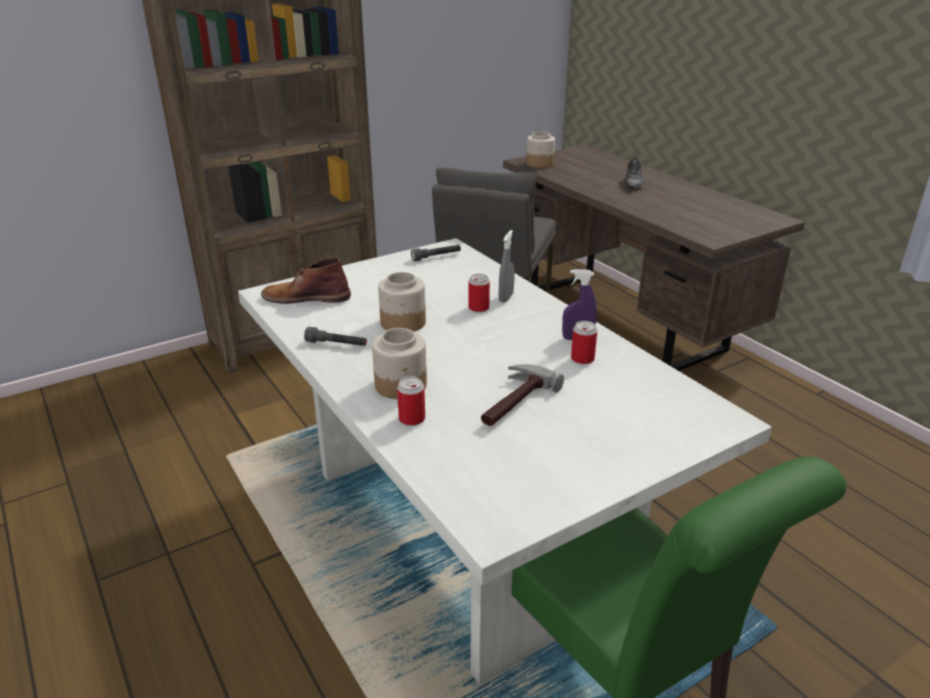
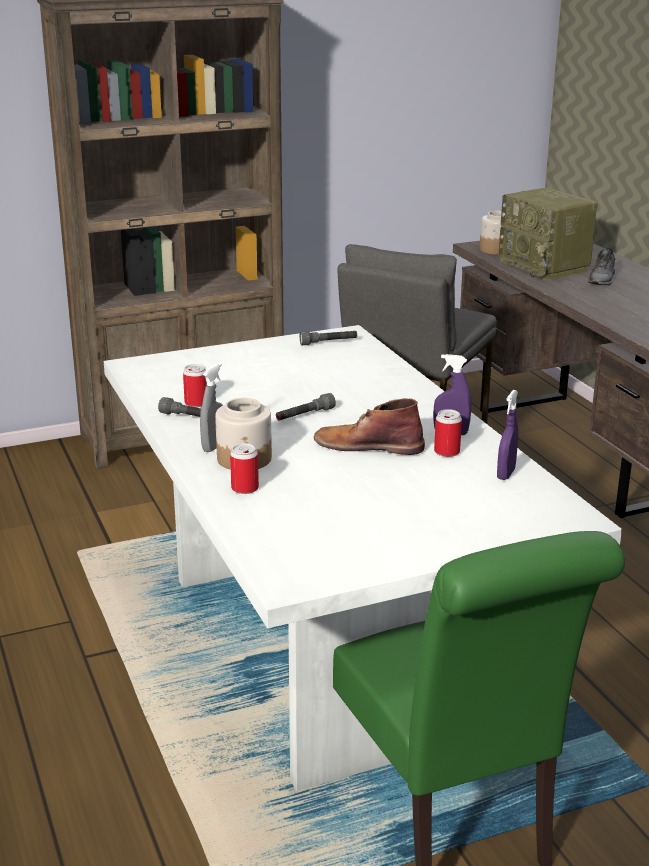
camera: 10 degrees right, 5 degrees down
brown boot [261,257,351,304] -> brown boot moved to [314,398,425,455]
jar [378,272,426,332] -> none
can [468,274,490,312] -> can moved to [183,364,207,407]
hammer [481,364,564,426] -> none
grey spray bottle [499,230,515,302] -> grey spray bottle moved to [200,363,223,452]
none -> grey flashlight [276,393,336,421]
none -> purple spray bottle [497,390,518,480]
none -> radio [498,187,597,280]

